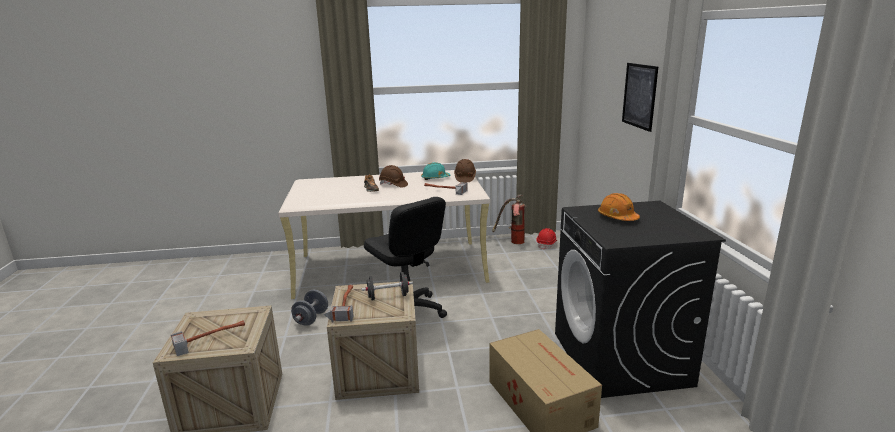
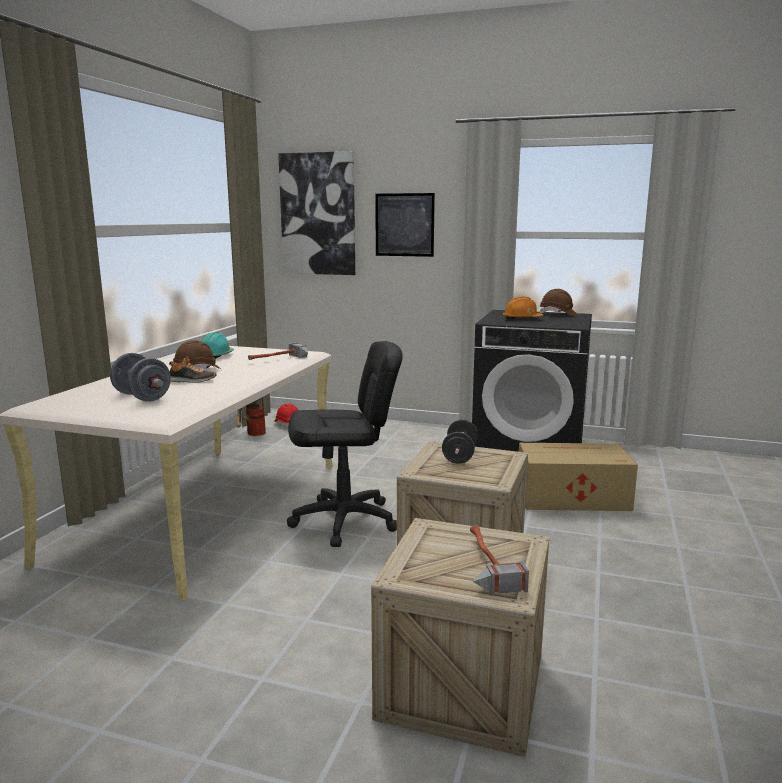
camera: 65 degrees left, 5 degrees down
grey dumbbell [291,290,328,326] -> grey dumbbell moved to [110,353,171,402]
hammer [323,285,353,322] -> none
brown hard hat [454,159,476,182] -> brown hard hat moved to [539,289,578,316]
none -> picture [278,151,355,275]

